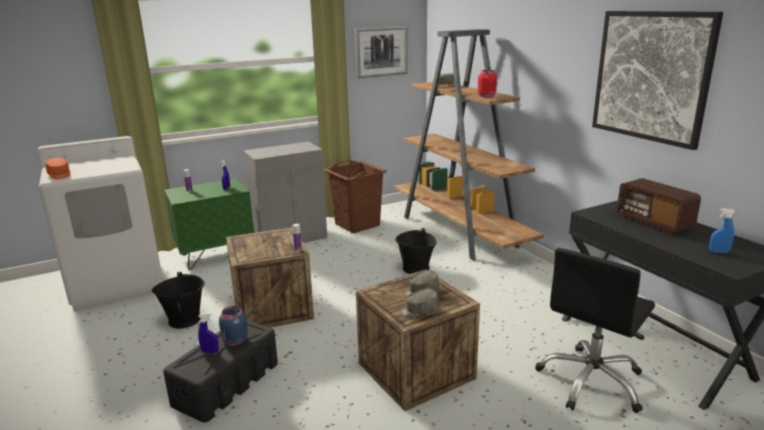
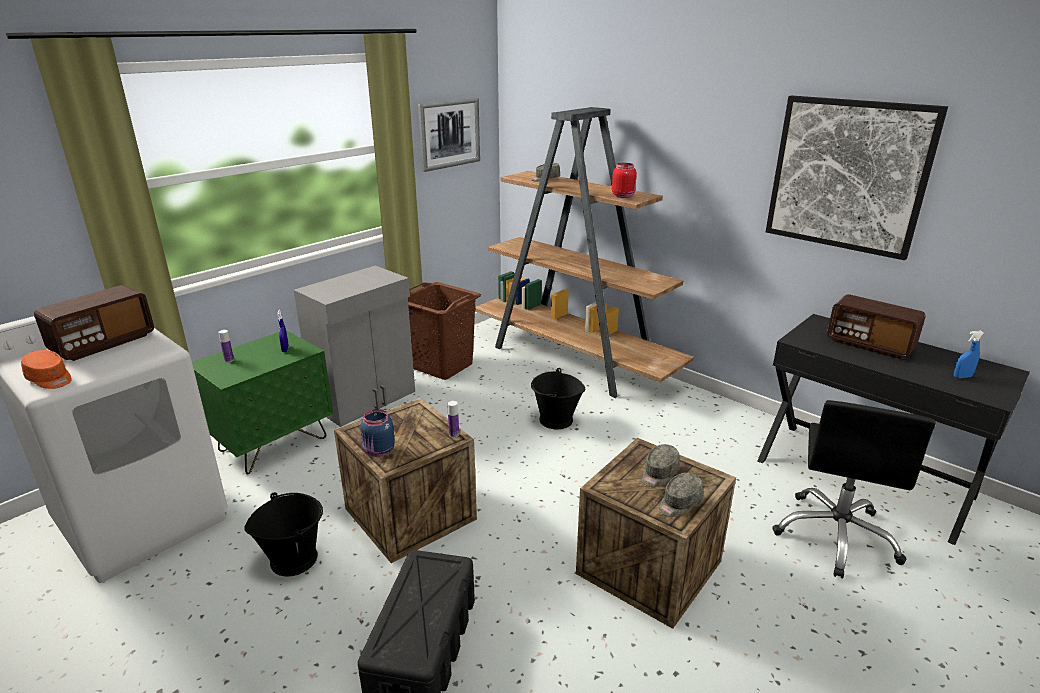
camera: 20 degrees left, 5 degrees up
blue spray bottle [198,313,219,353] -> none
blue jar [219,306,248,345] -> blue jar moved to [360,409,395,457]
none -> radio [34,285,154,361]

